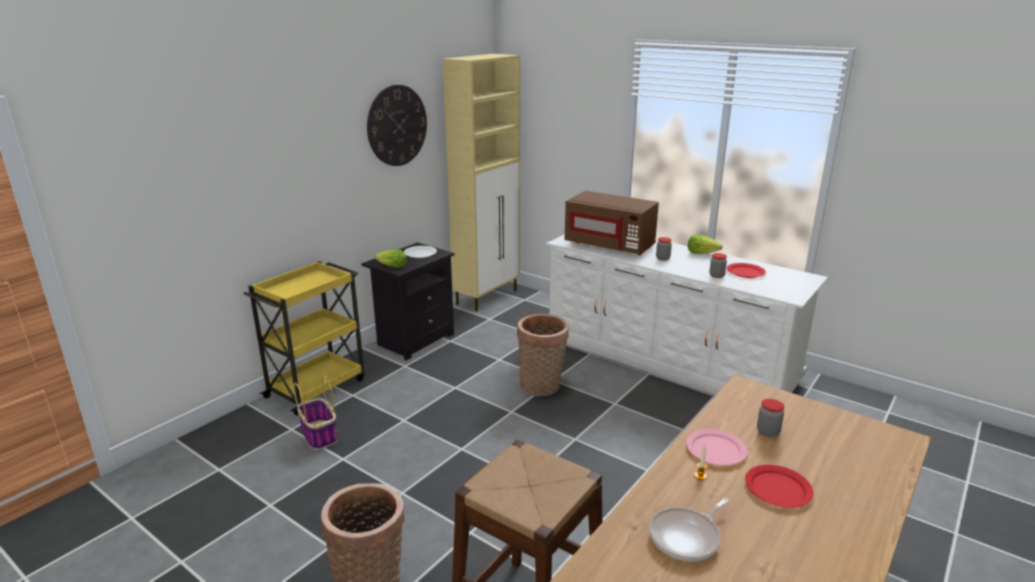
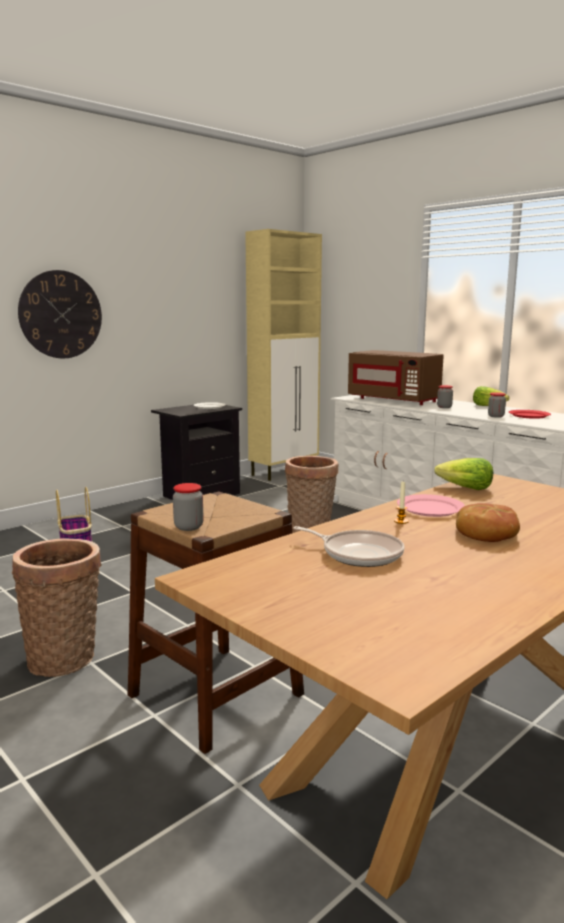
camera: 10 degrees right, 10 degrees down
yellow cart [244,261,364,416] -> none
wall clock [367,85,427,166] -> wall clock moved to [18,270,102,358]
lettuce [374,250,407,268] -> lettuce moved to [434,458,493,490]
frying pan [649,498,729,561] -> frying pan turned 120 degrees counterclockwise [293,526,405,567]
red plate [745,465,813,508] -> bread [456,503,520,542]
jar [757,399,784,437] -> jar moved to [173,483,204,531]

